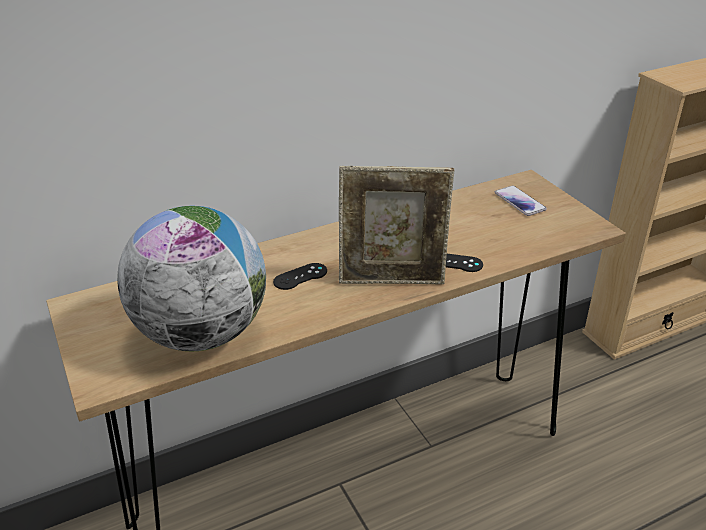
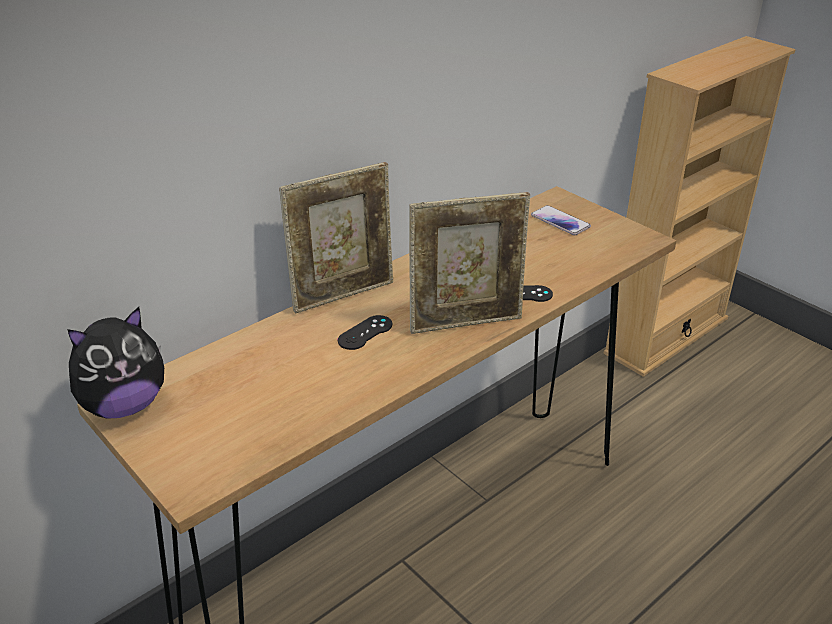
camera: 15 degrees left, 0 degrees up
globe [117,206,266,351] -> none
none -> plush toy [67,307,164,419]
none -> picture frame [279,162,393,314]

